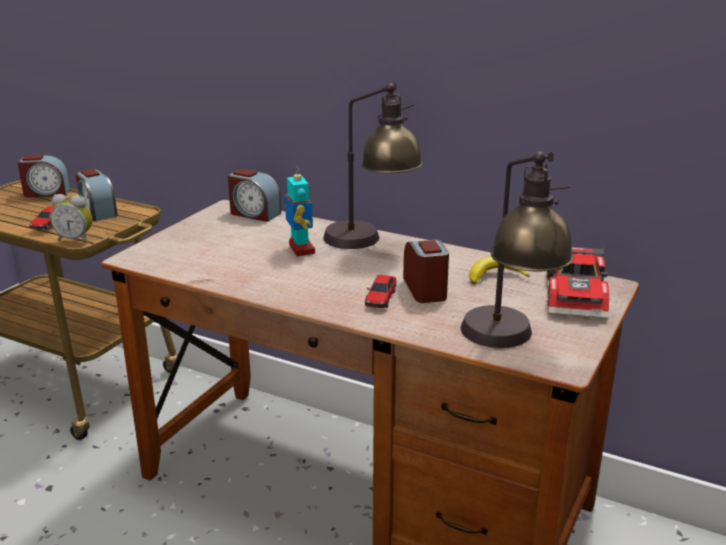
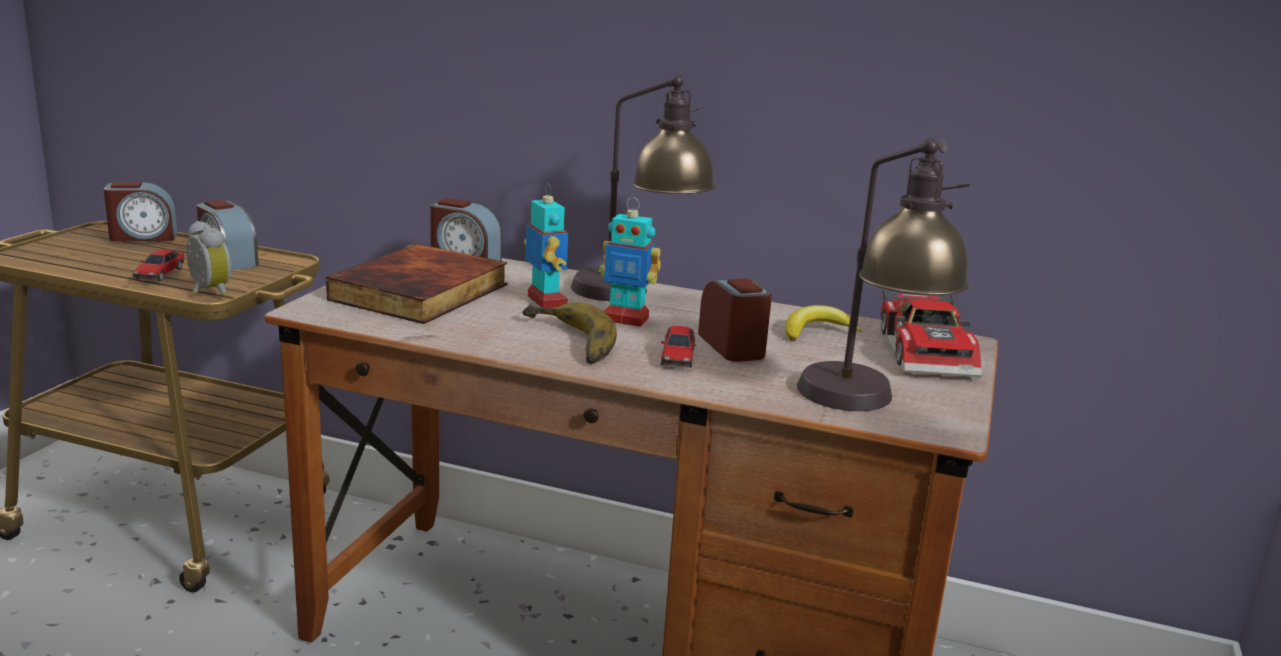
camera: 10 degrees left, 5 degrees down
alarm clock [50,194,92,243] -> alarm clock turned 135 degrees counterclockwise [186,221,231,297]
none -> book [326,244,507,324]
none -> banana [522,303,617,364]
none -> toy robot [599,197,661,327]

